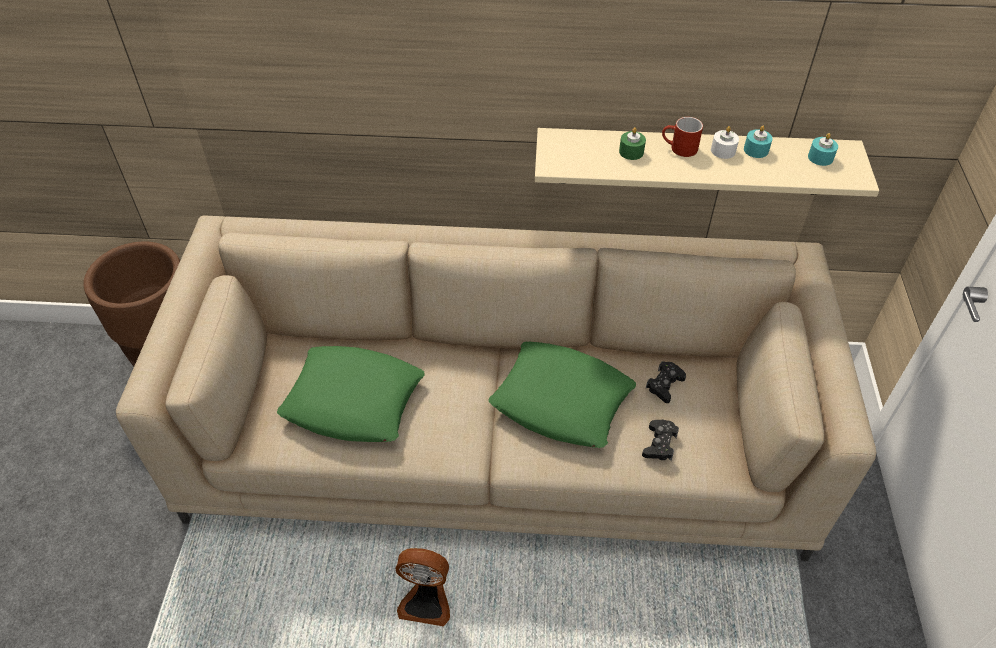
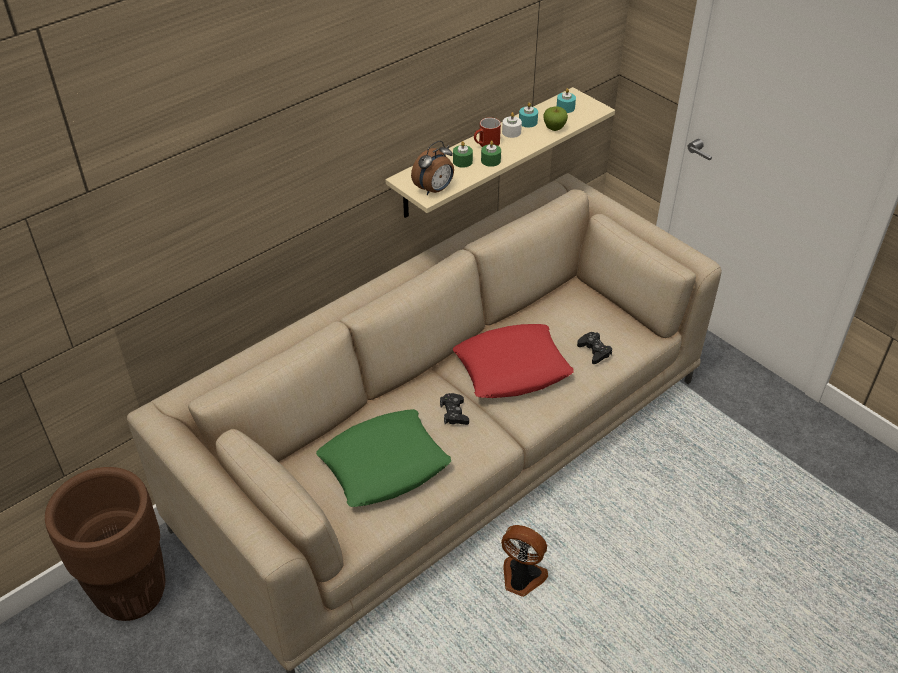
camera: 45 degrees left, 5 degrees down
fan [395,548,450,626] -> fan turned 120 degrees counterclockwise [501,525,548,597]
green pillow [489,342,636,448] -> red pillow [453,324,574,398]
black game controller [646,361,686,403] -> black game controller moved to [440,393,469,425]
none -> alarm clock [411,141,454,195]
none -> green candle [481,140,501,167]
none -> apple [543,106,568,131]

